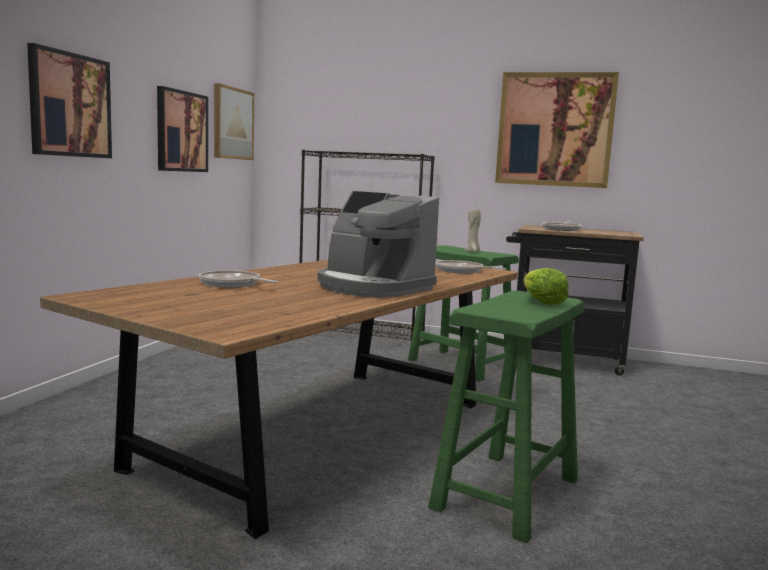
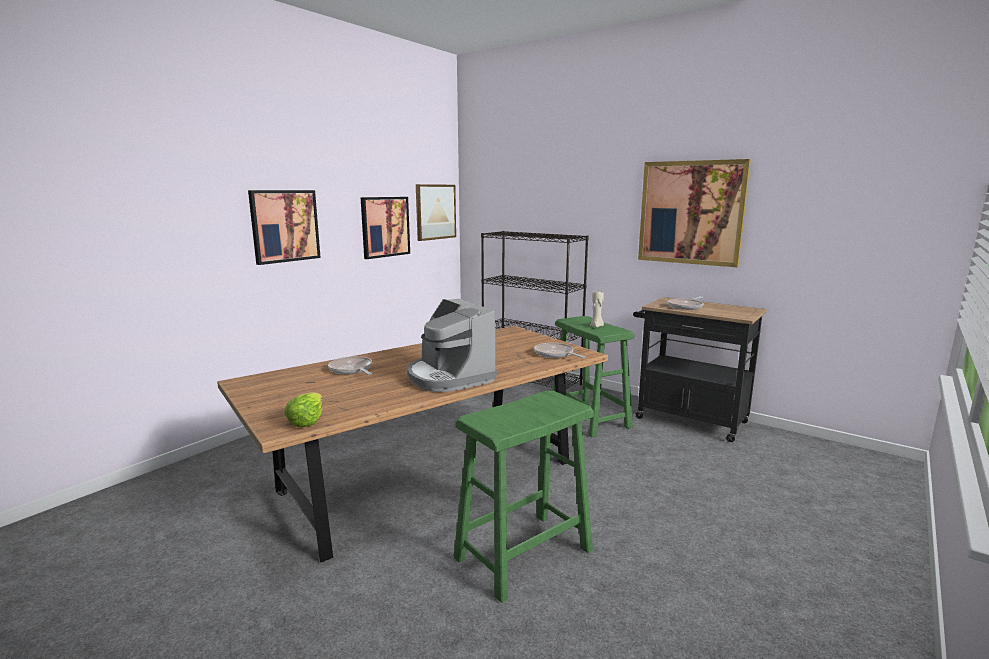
camera: 20 degrees right, 5 degrees up
lettuce [524,268,569,305] -> lettuce moved to [284,392,322,427]

